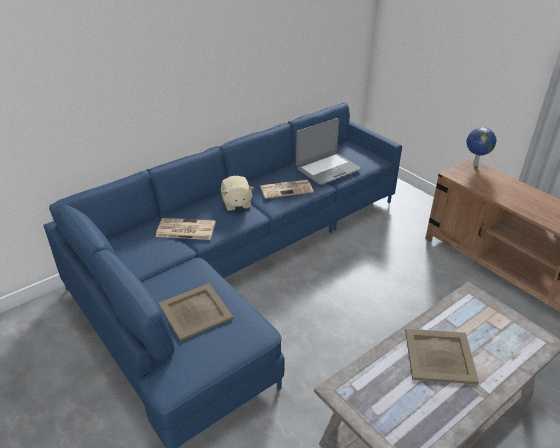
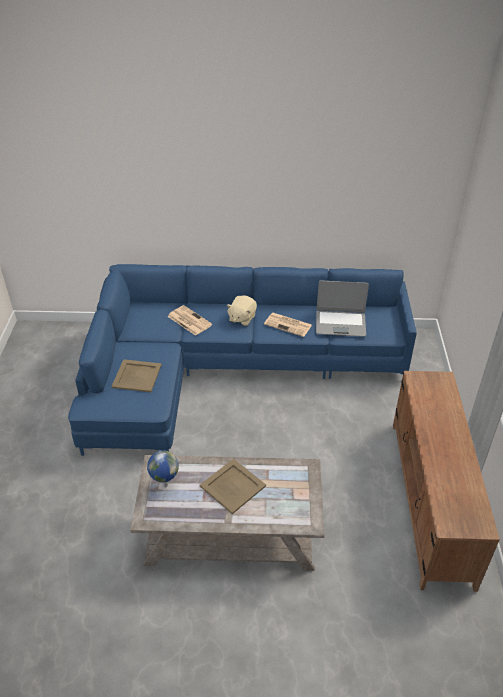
camera: 40 degrees right, 5 degrees up
globe [467,127,496,166] -> globe moved to [147,450,179,487]

